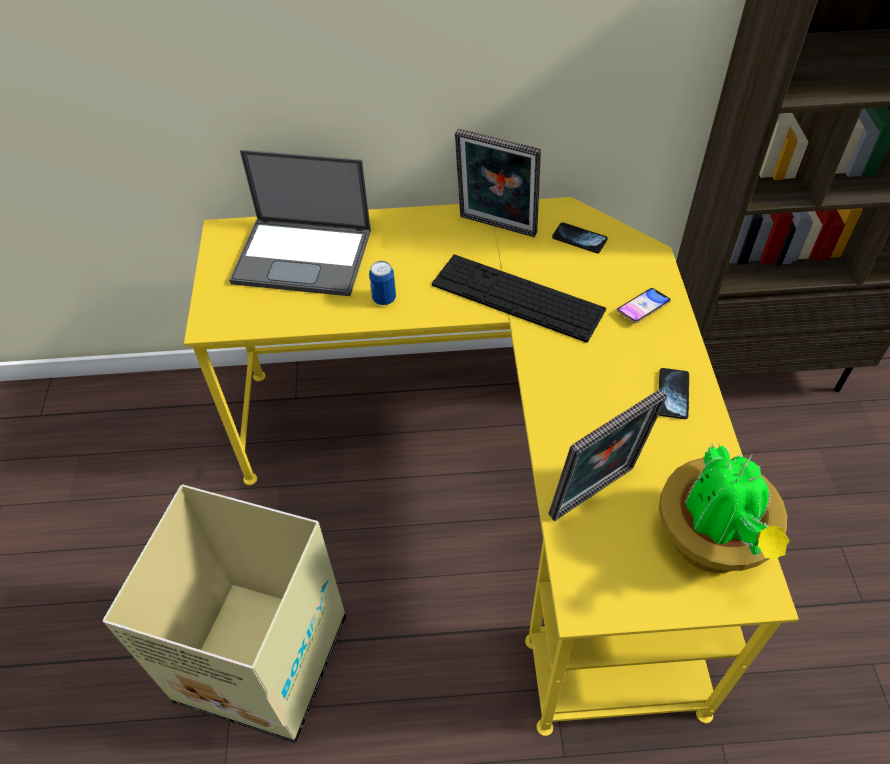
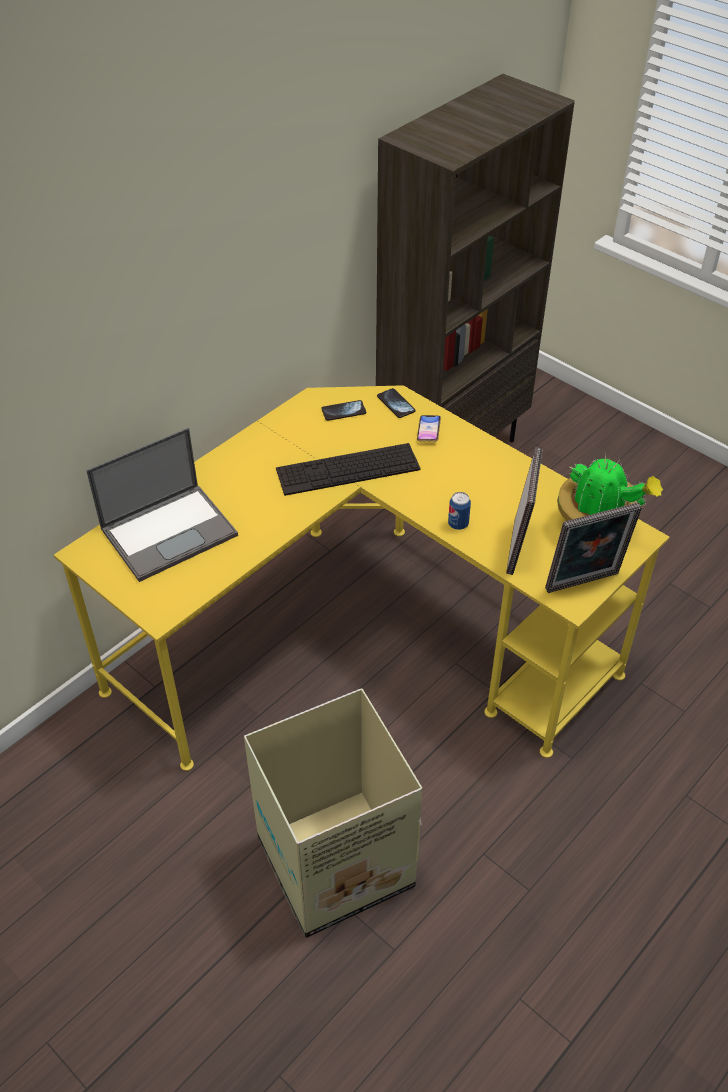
camera: 45 degrees left, 5 degrees down
can [369,261,396,305] -> can moved to [448,492,471,530]
picture frame [455,129,541,237] -> picture frame moved to [545,502,642,593]
phone [659,368,689,419] -> phone moved to [377,388,415,418]

